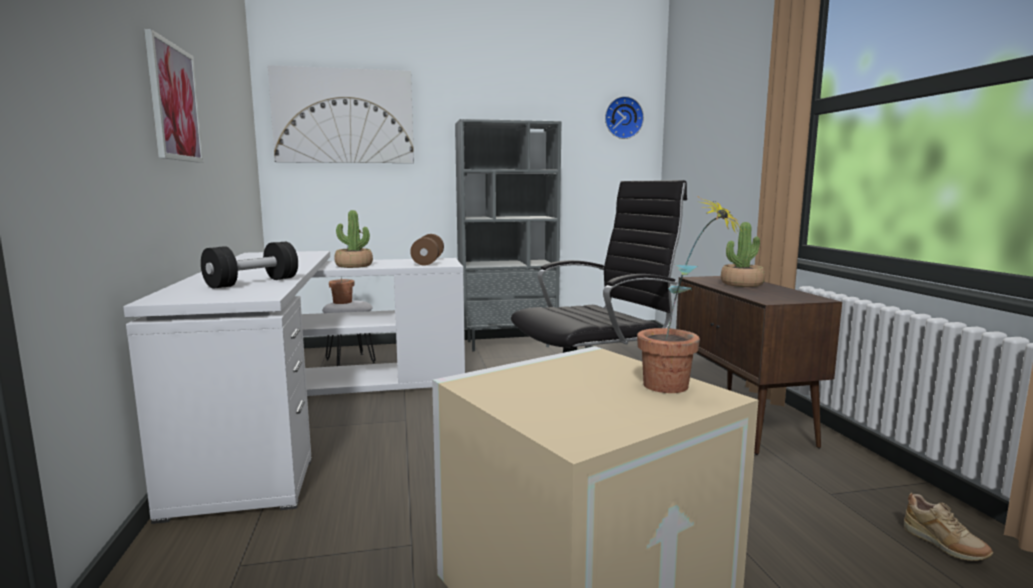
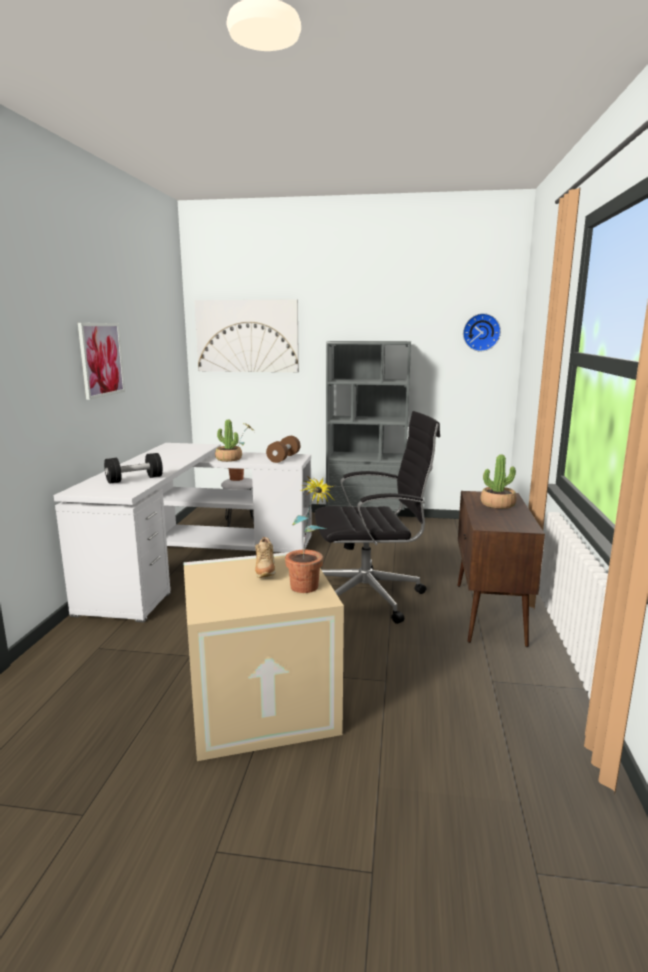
camera: 20 degrees right, 5 degrees up
beige shoe [904,493,993,561] -> beige shoe moved to [255,537,276,578]

